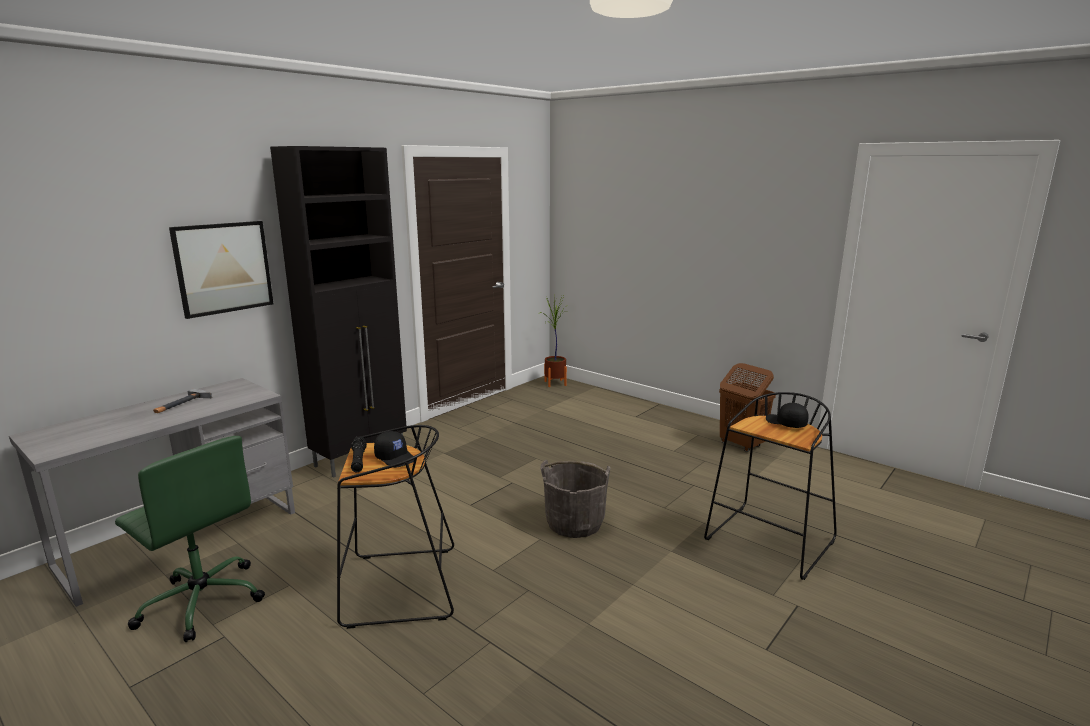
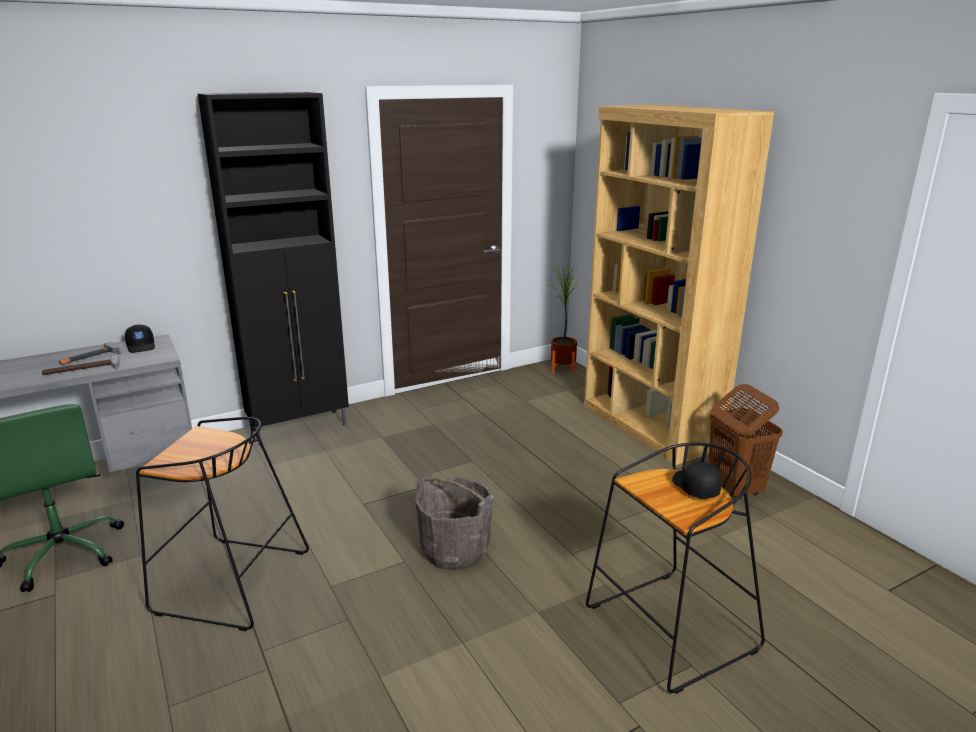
camera: 20 degrees right, 5 degrees up
picture [169,221,273,319] -> none
black flashlight [351,436,367,472] -> none
black cap [374,431,414,468] -> black cap moved to [125,324,155,353]
none -> hammer [42,355,120,375]
none -> brown bookcase [584,105,774,465]

